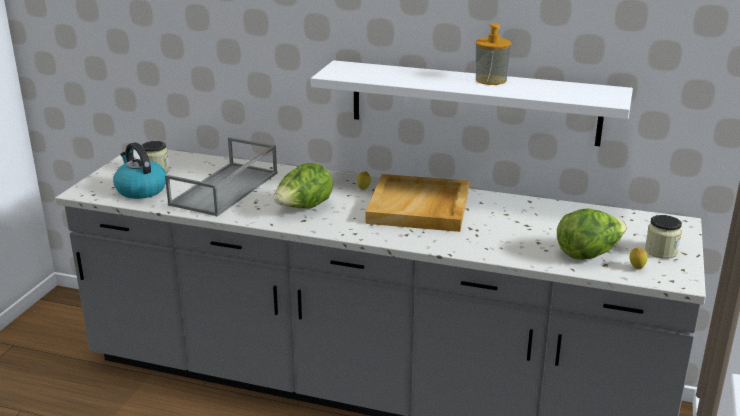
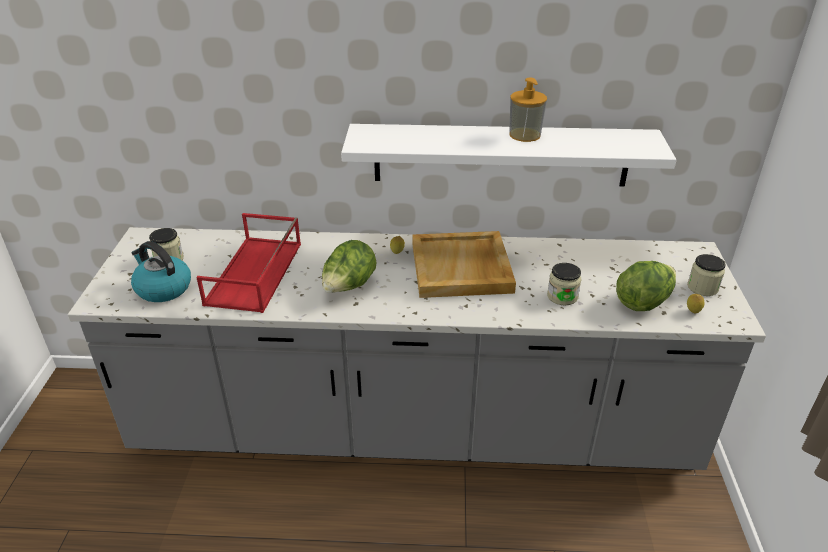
camera: 15 degrees left, 10 degrees up
grey tray [165,137,278,217] -> red tray [196,213,301,313]
none -> jar [547,263,581,305]

